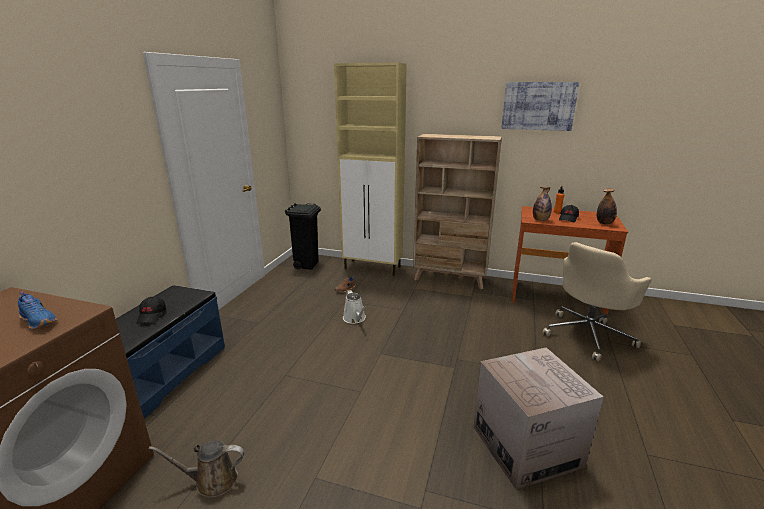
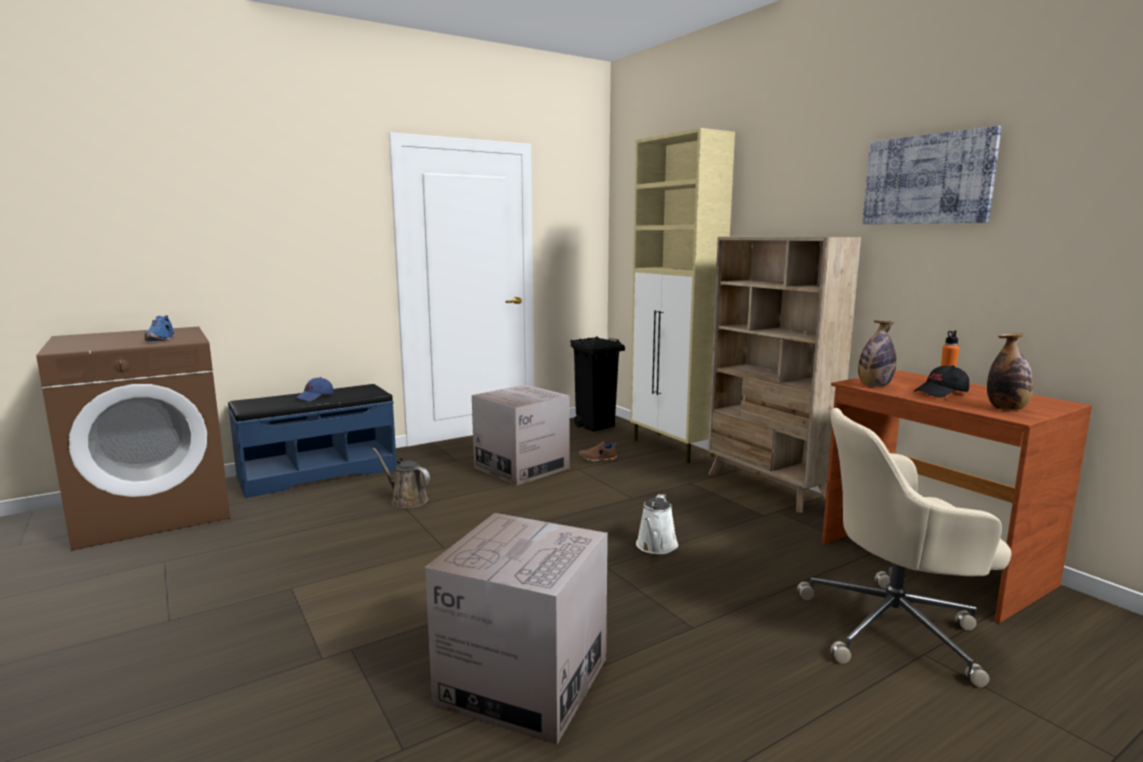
camera: 40 degrees right, 10 degrees down
black cap [137,297,166,324] -> blue cap [296,377,334,401]
brown watering can [149,440,244,498] -> brown watering can moved to [373,448,430,508]
white watering can [343,290,366,324] -> white watering can moved to [636,494,678,554]
none -> cardboard box [472,385,570,486]

